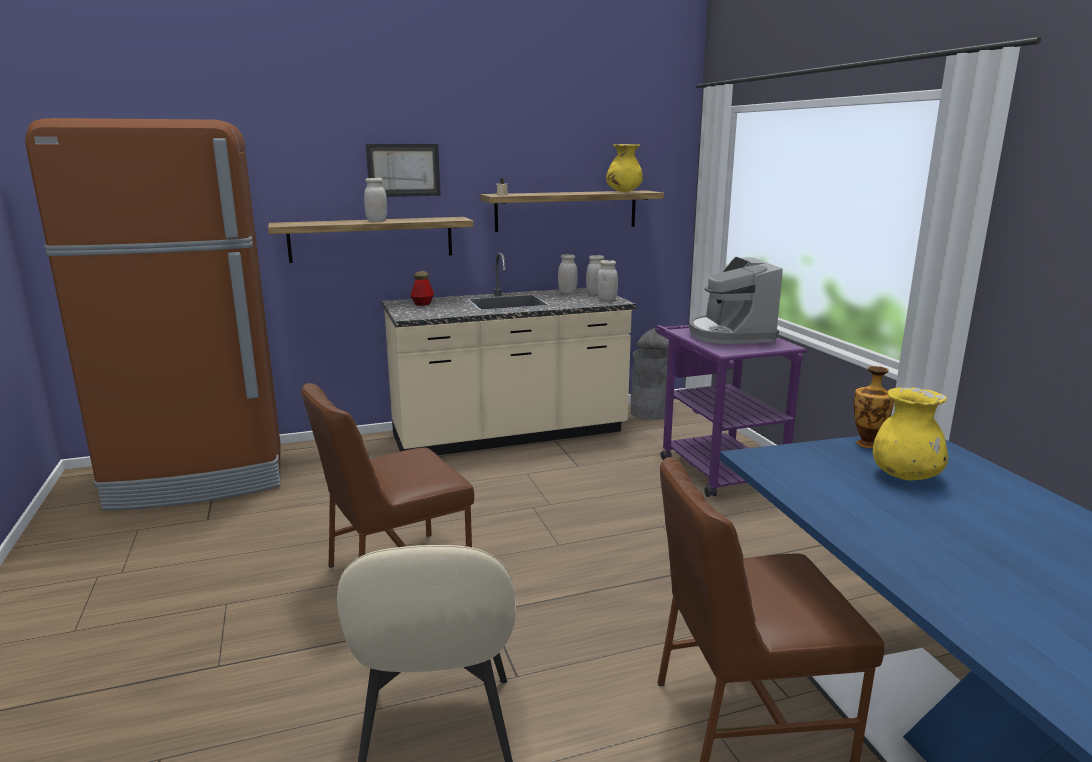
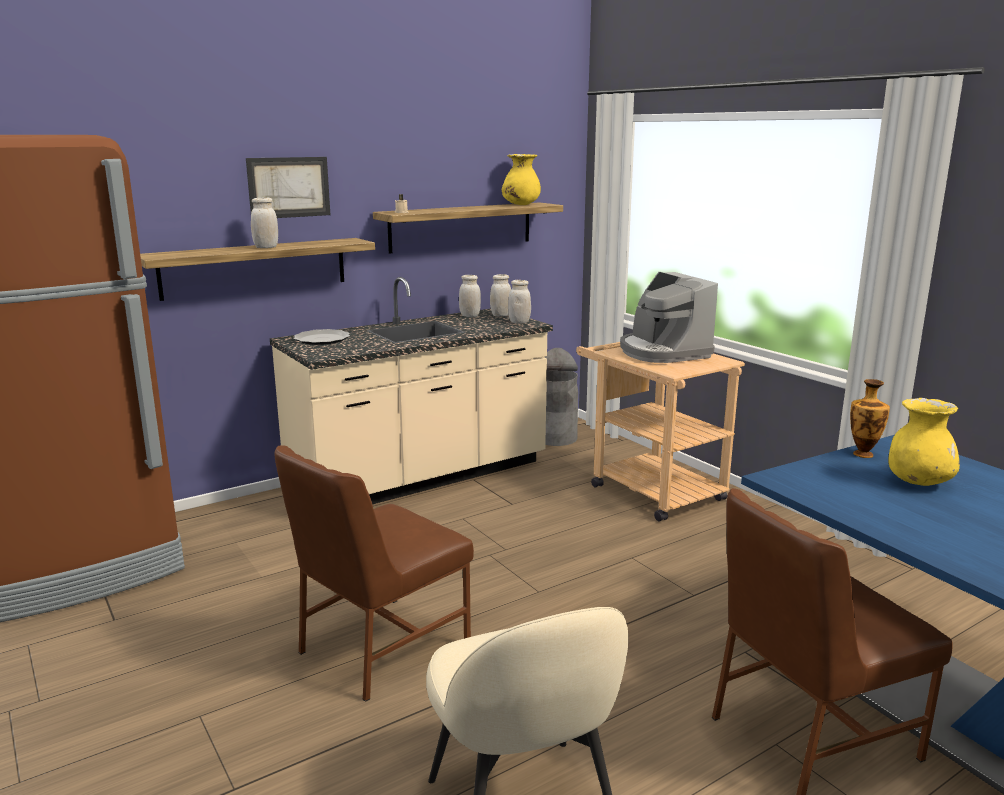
camera: 15 degrees left, 0 degrees up
bottle [410,271,434,306] -> plate [294,329,350,345]
purple cart [655,325,807,497] -> beige cart [576,342,745,521]

